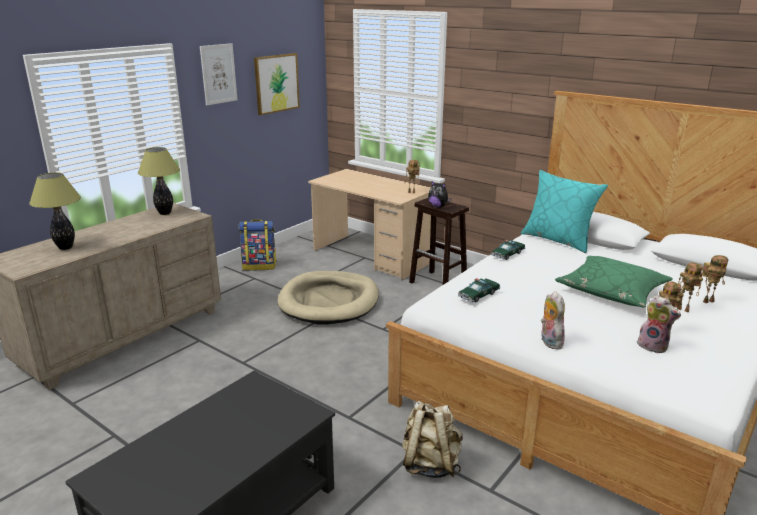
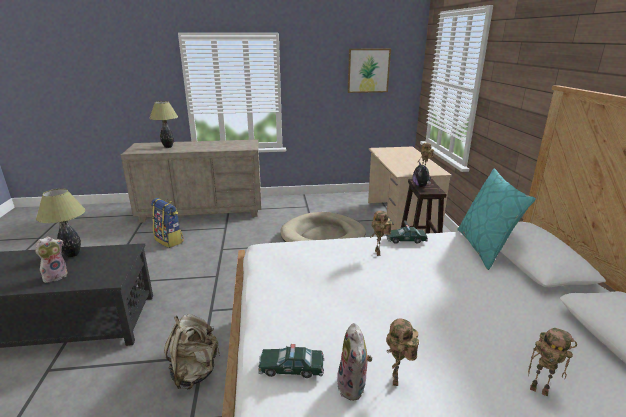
camera: 45 degrees right, 0 degrees up
table lamp [138,147,180,215] -> table lamp moved to [36,188,85,257]
picture [200,43,237,105] -> none
backpack [238,219,277,271] -> backpack moved to [151,198,184,248]
toy car [458,278,500,303] -> toy car moved to [258,344,324,378]
plush toy [541,291,565,350] -> plush toy moved to [36,236,68,283]
green pillow [555,256,673,307] -> none
toy robot [678,263,705,312] -> toy robot moved to [371,211,392,256]

